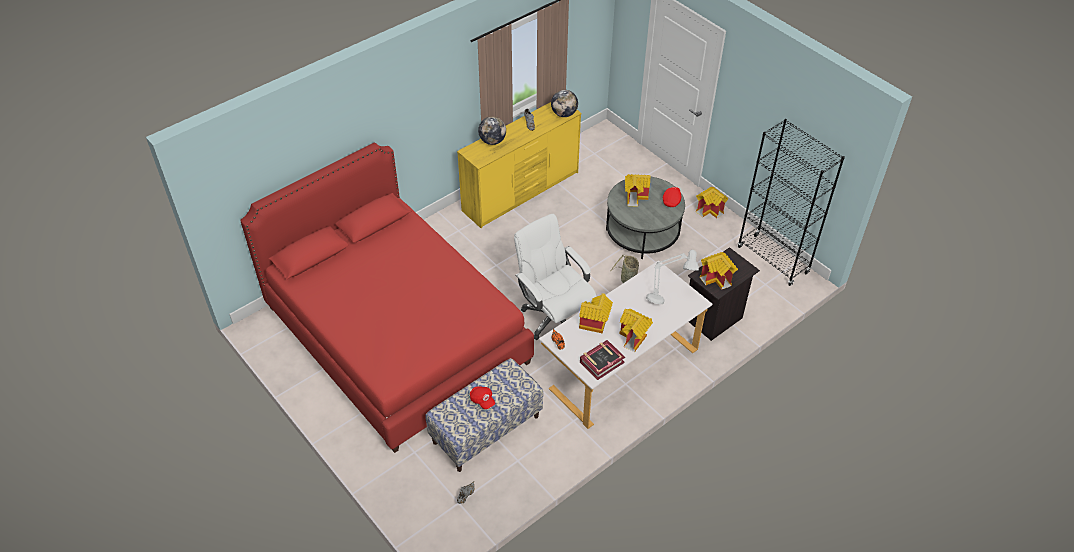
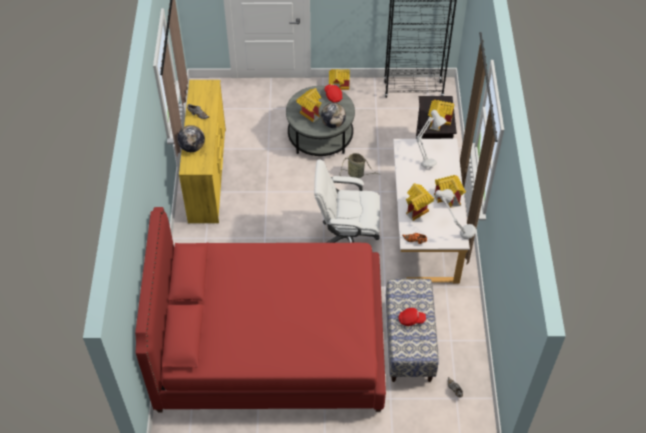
camera: 50 degrees left, 5 degrees up
globe [551,90,578,117] -> globe moved to [321,103,346,128]
book [580,340,625,380] -> grey table lamp [435,189,476,239]

